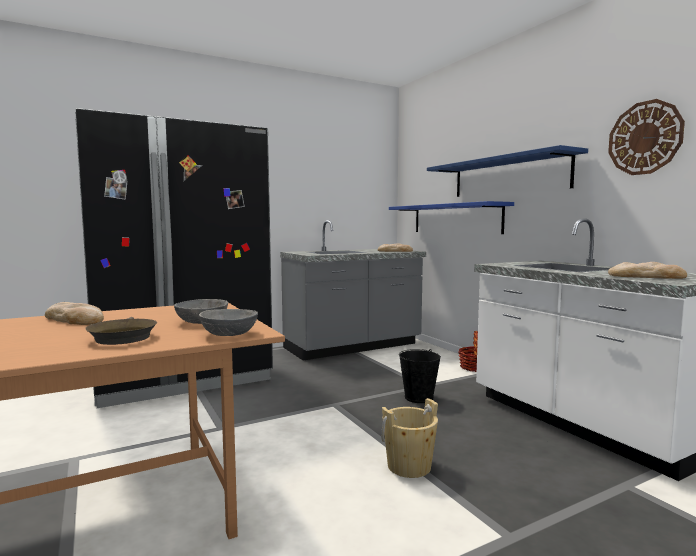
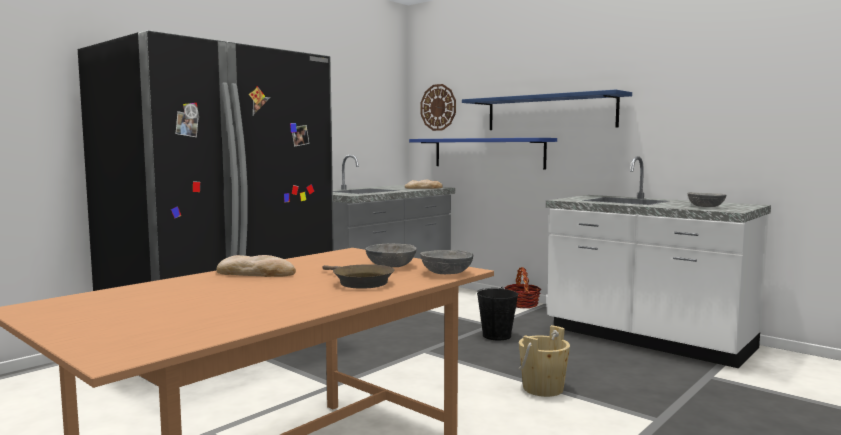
camera: 20 degrees left, 0 degrees up
wall clock [608,99,685,175] -> wall clock moved to [421,84,456,131]
bread [608,262,687,279] -> grey bowl [687,192,726,207]

